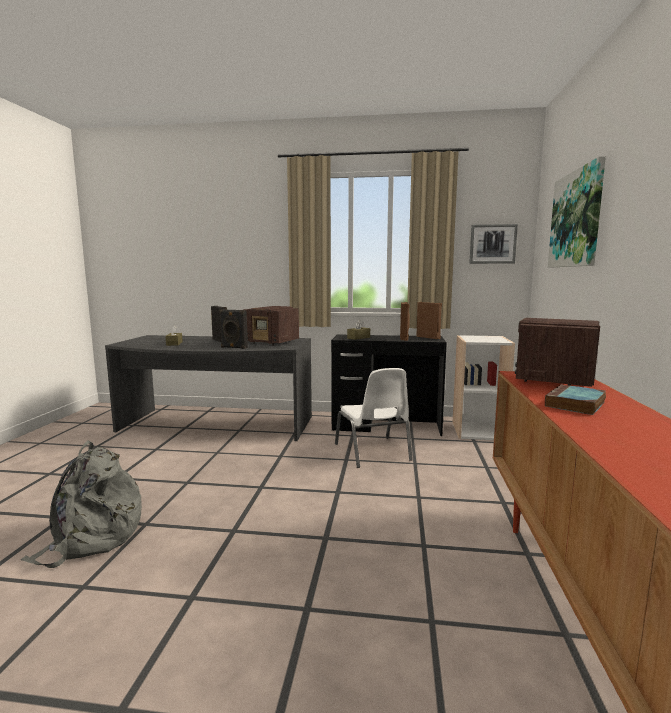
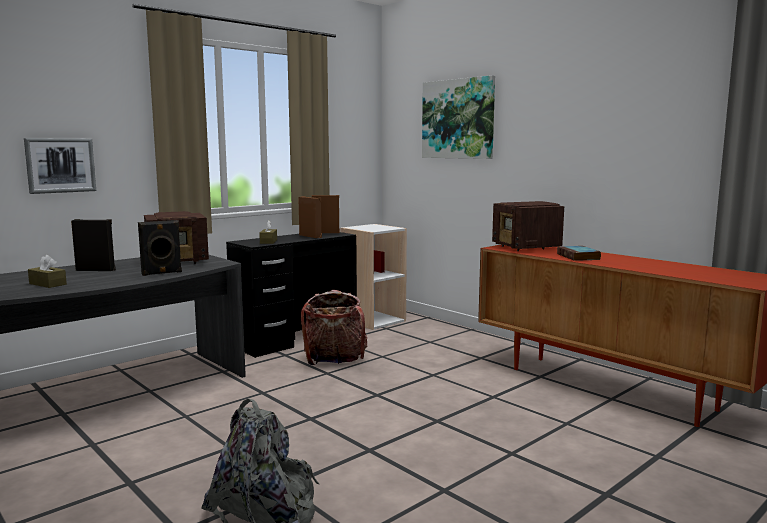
camera: 50 degrees left, 0 degrees up
white chair [335,368,413,468] -> backpack [301,290,367,365]
picture [469,224,518,264] -> picture moved to [24,138,96,194]

